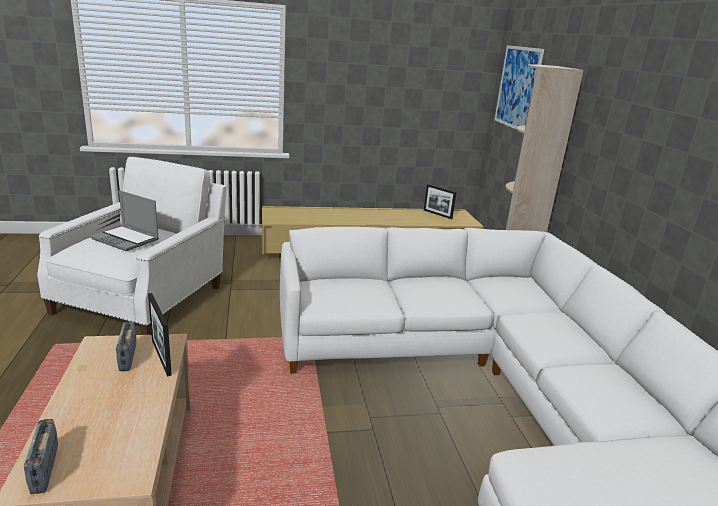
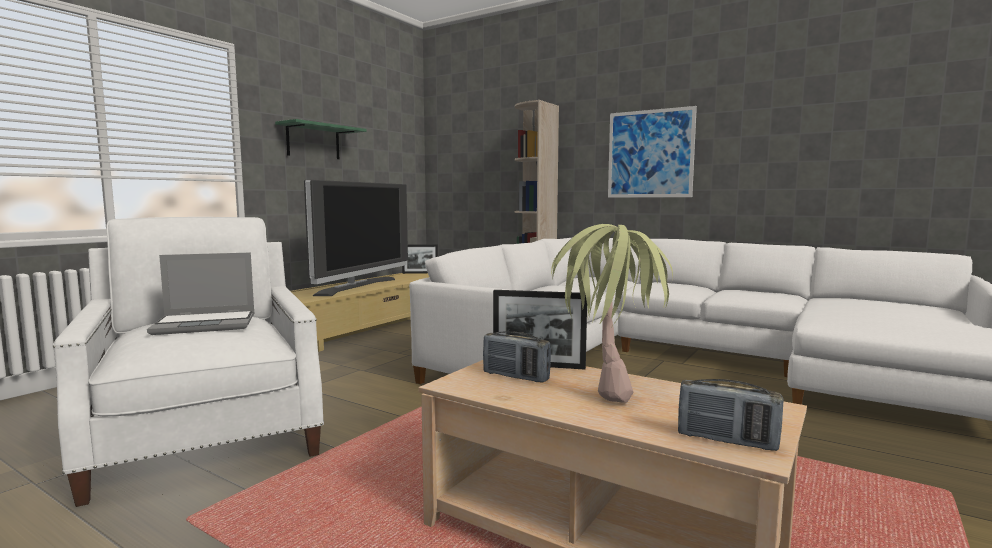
camera: 45 degrees left, 15 degrees down
picture [494,45,544,129] -> picture moved to [608,106,697,197]
none -> green shelf [275,119,367,159]
none -> television [304,180,408,296]
none -> potted plant [551,224,673,403]

